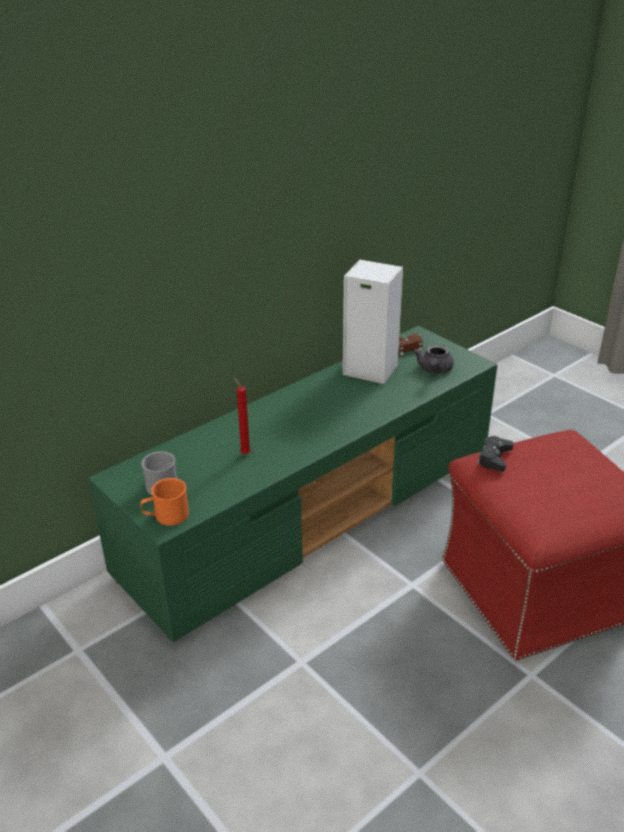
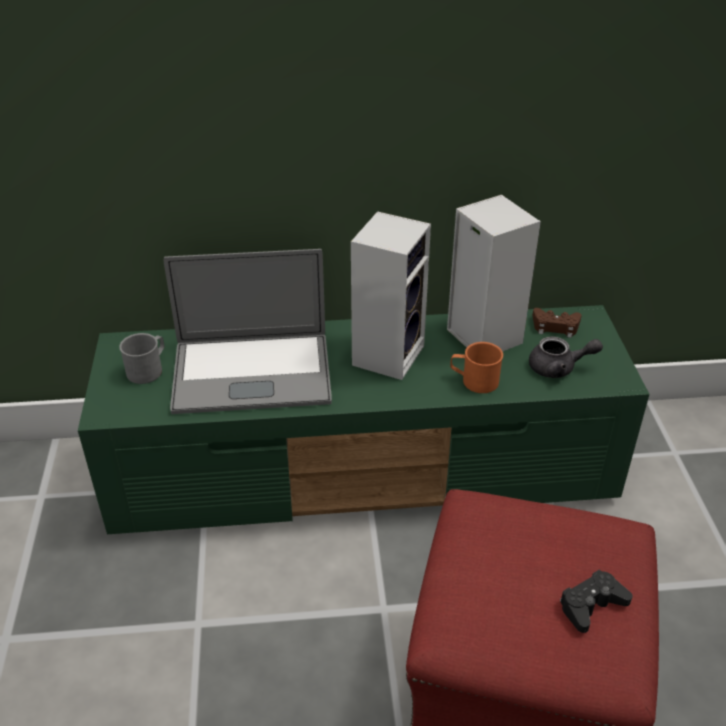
camera: 35 degrees right, 5 degrees up
orange mug [140,478,189,526] -> orange mug moved to [450,342,503,393]
red candle [234,377,251,454] -> laptop [164,249,332,414]
grey teapot [413,345,454,374] -> grey teapot turned 135 degrees counterclockwise [529,337,603,378]
black game controller [477,436,513,471] -> black game controller moved to [560,570,633,633]
none -> speaker [351,212,431,380]

